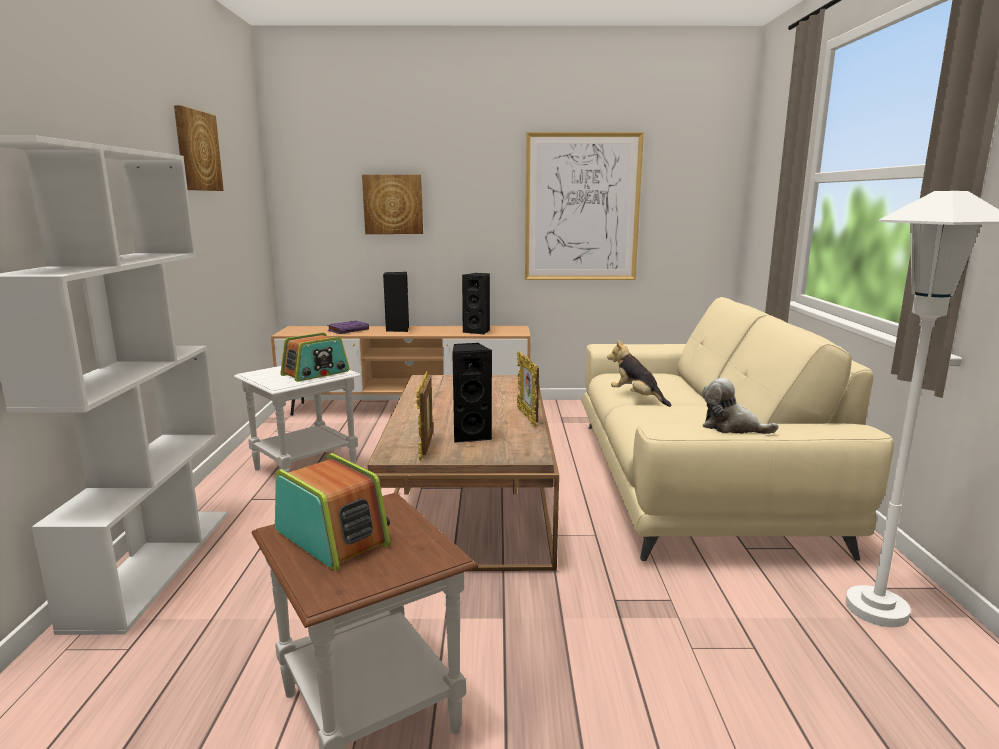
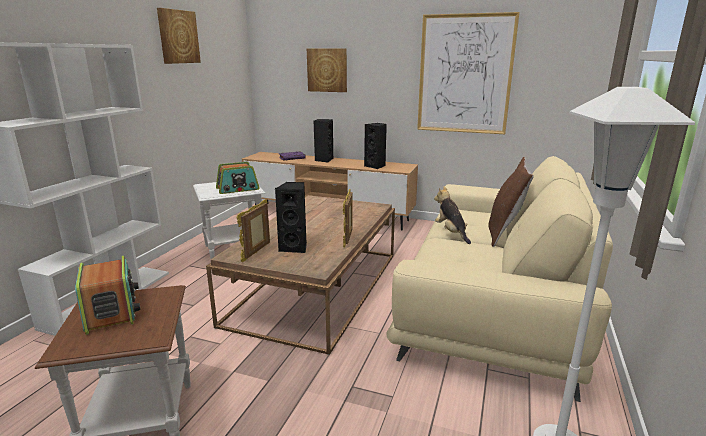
camera: 20 degrees right, 5 degrees up
plush toy [702,378,779,434] -> none
none -> brown pillow [488,157,534,247]

